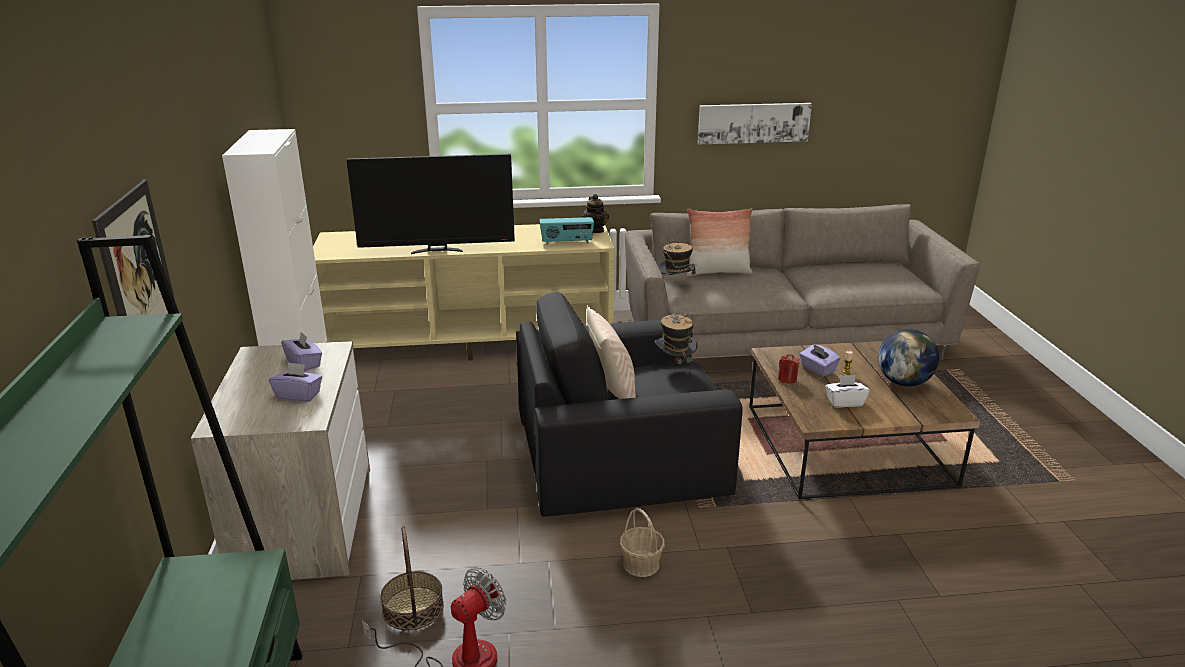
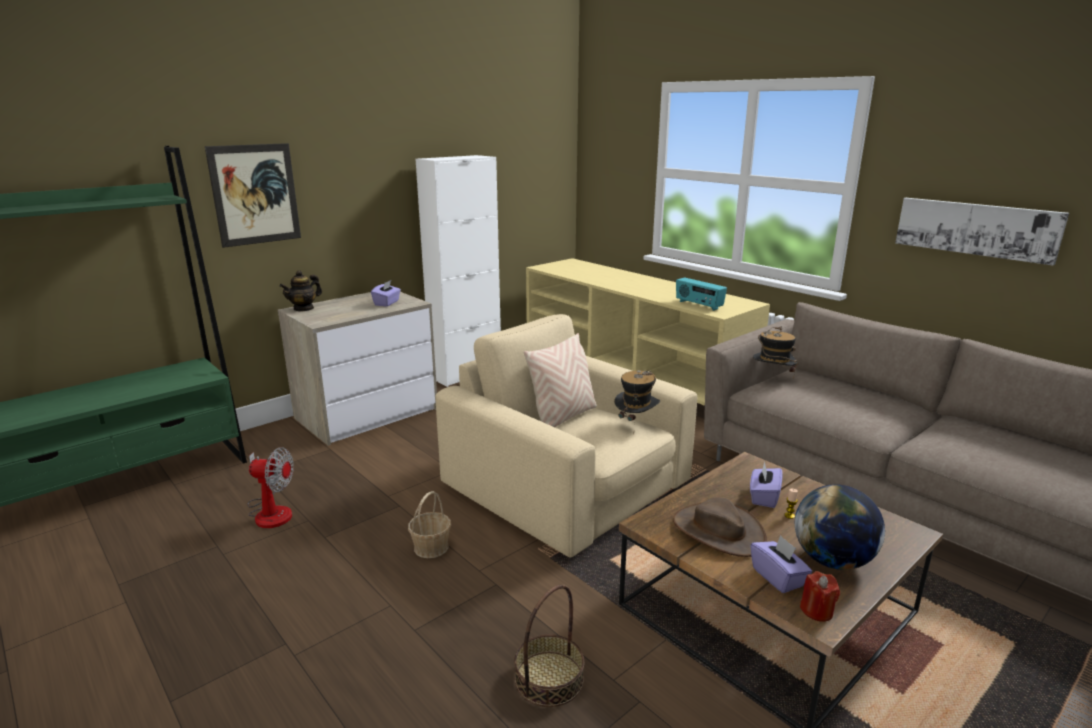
camera: 55 degrees right, 5 degrees down
purple tissue box [269,362,322,402] -> purple tissue box moved to [751,535,812,593]
television [346,154,515,254] -> none
basket [380,526,444,630] -> basket moved to [514,584,584,707]
black armchair [516,292,742,517] -> beige armchair [435,314,697,557]
teapot [581,194,609,233] -> teapot moved to [280,270,322,312]
pillow [687,208,753,276] -> none
red candle [778,354,800,383] -> red candle moved to [800,571,840,622]
white tissue box [825,375,870,407] -> brown hat [673,497,767,557]

